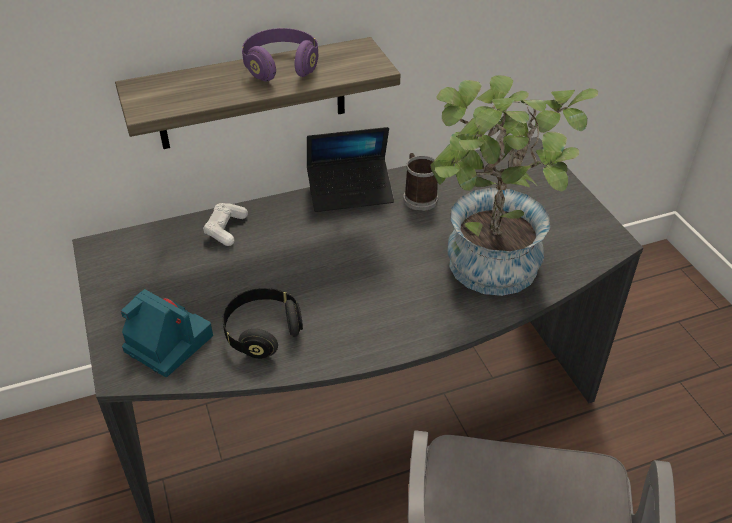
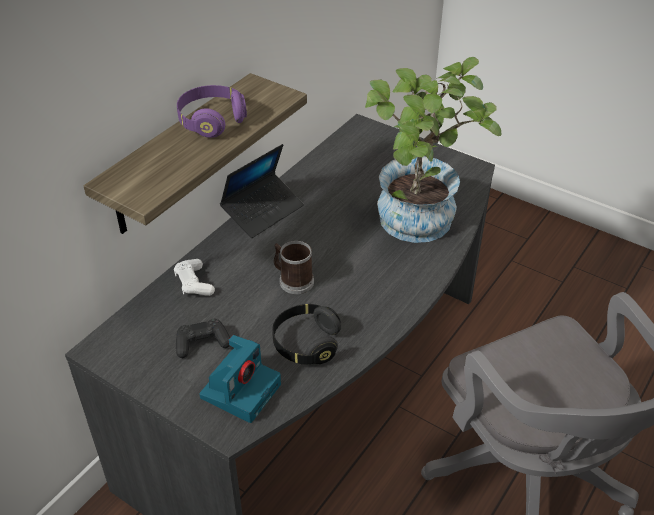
camera: 35 degrees left, 0 degrees up
camera [121,289,213,377] -> camera turned 120 degrees clockwise [199,335,281,423]
mug [403,153,438,211] -> mug moved to [274,241,314,294]
none -> black game controller [176,319,230,358]

